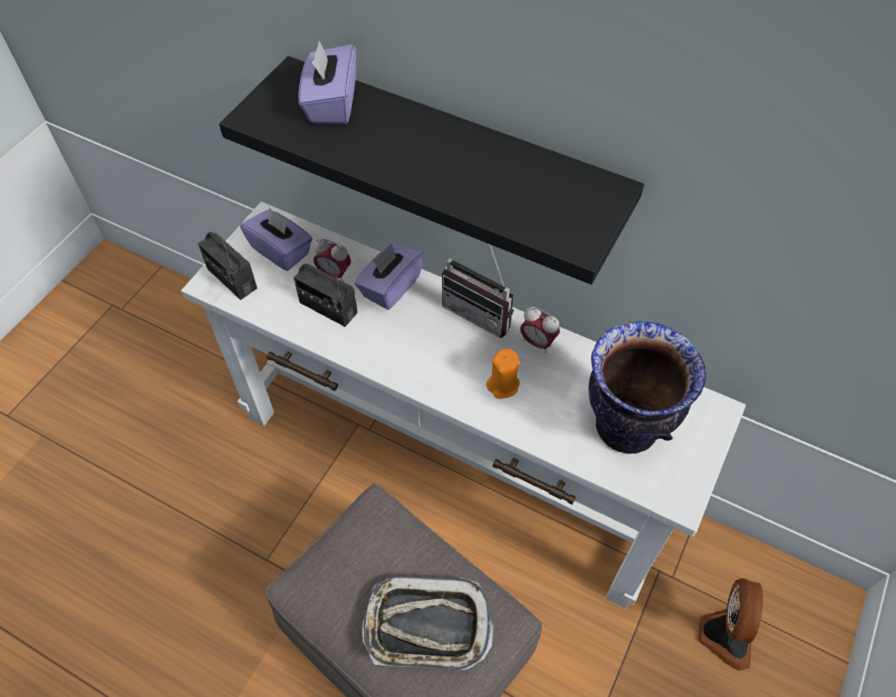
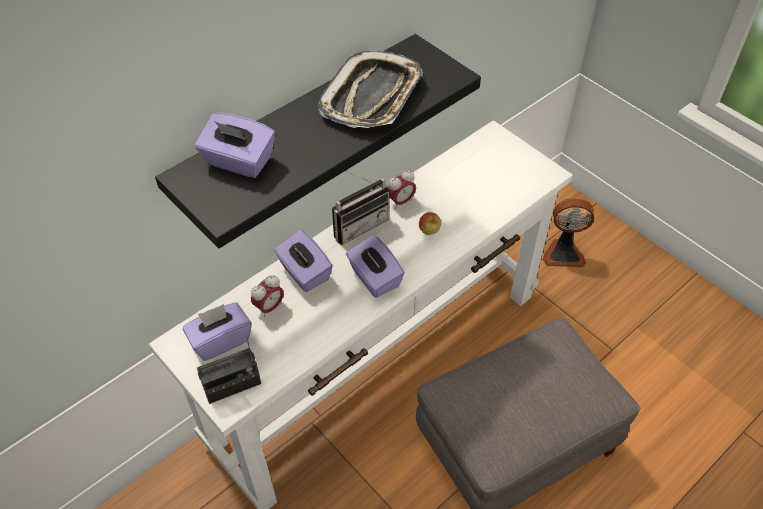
camera: 70 degrees left, 5 degrees down
radio [294,263,358,327] -> none
tray [362,576,494,670] -> tray moved to [318,51,423,128]
orange candle [486,348,520,399] -> apple [419,212,441,235]
vase [589,322,706,454] -> none
fan [698,578,763,671] -> fan turned 150 degrees clockwise [543,198,594,267]
none -> purple tissue box [346,235,405,298]

